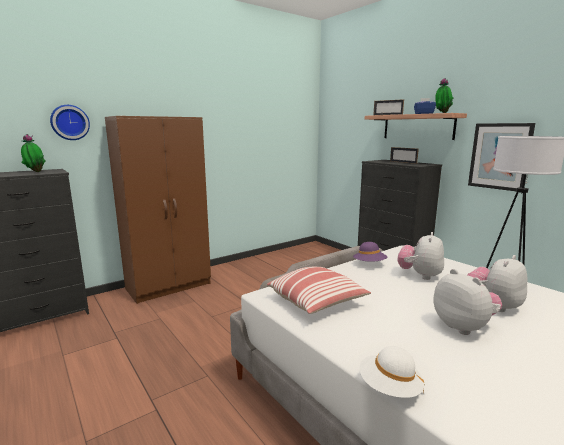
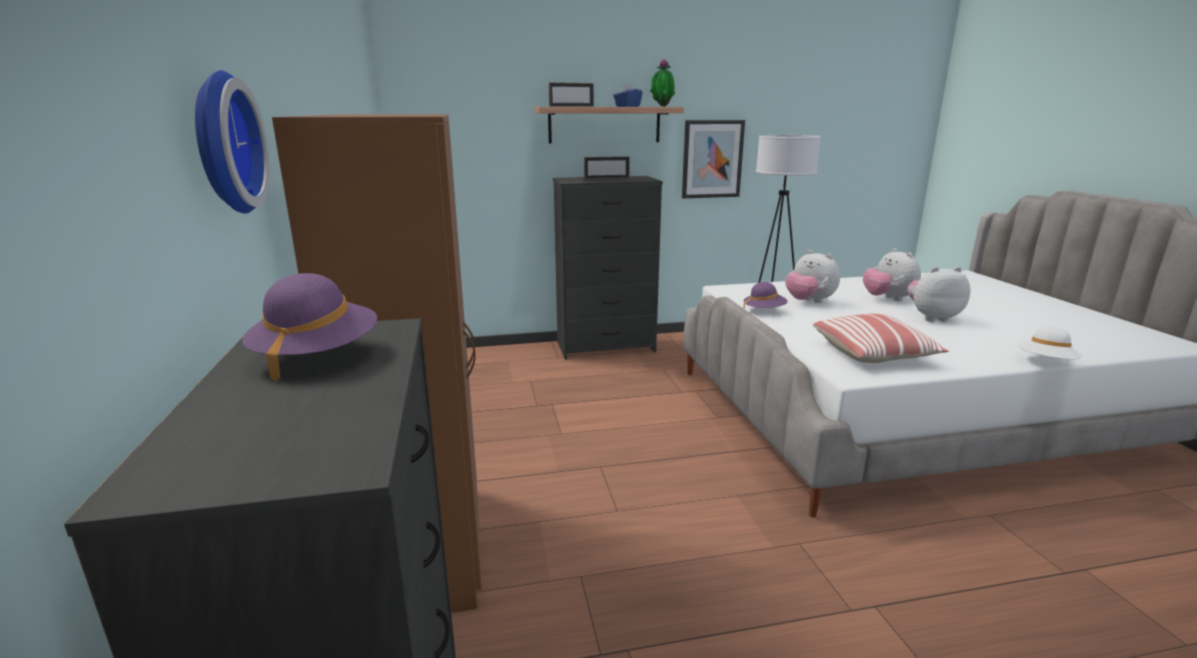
camera: 65 degrees left, 5 degrees up
potted plant [21,134,45,172] -> purple hat [242,273,377,382]

